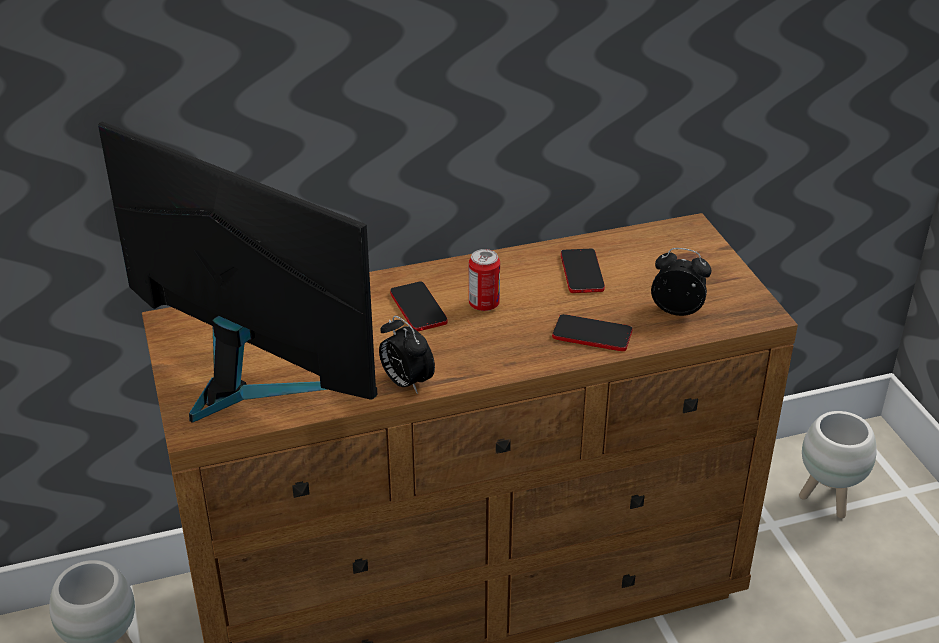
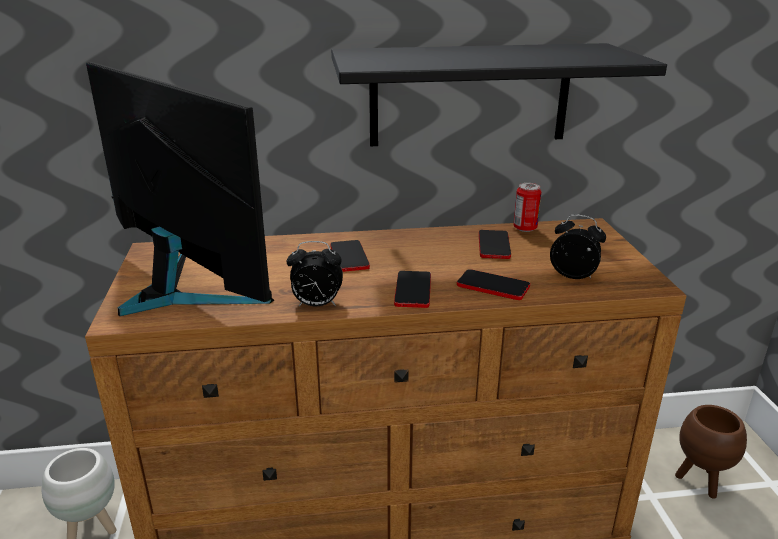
camera: 10 degrees right, 10 degrees down
alarm clock [379,316,435,394] -> alarm clock turned 60 degrees counterclockwise [286,241,343,306]
can [469,249,500,311] -> can moved to [514,183,542,232]
white planter [799,411,877,519] -> brown planter [675,405,747,499]
none -> black shelf [331,43,667,146]
none -> phone [394,271,431,308]

